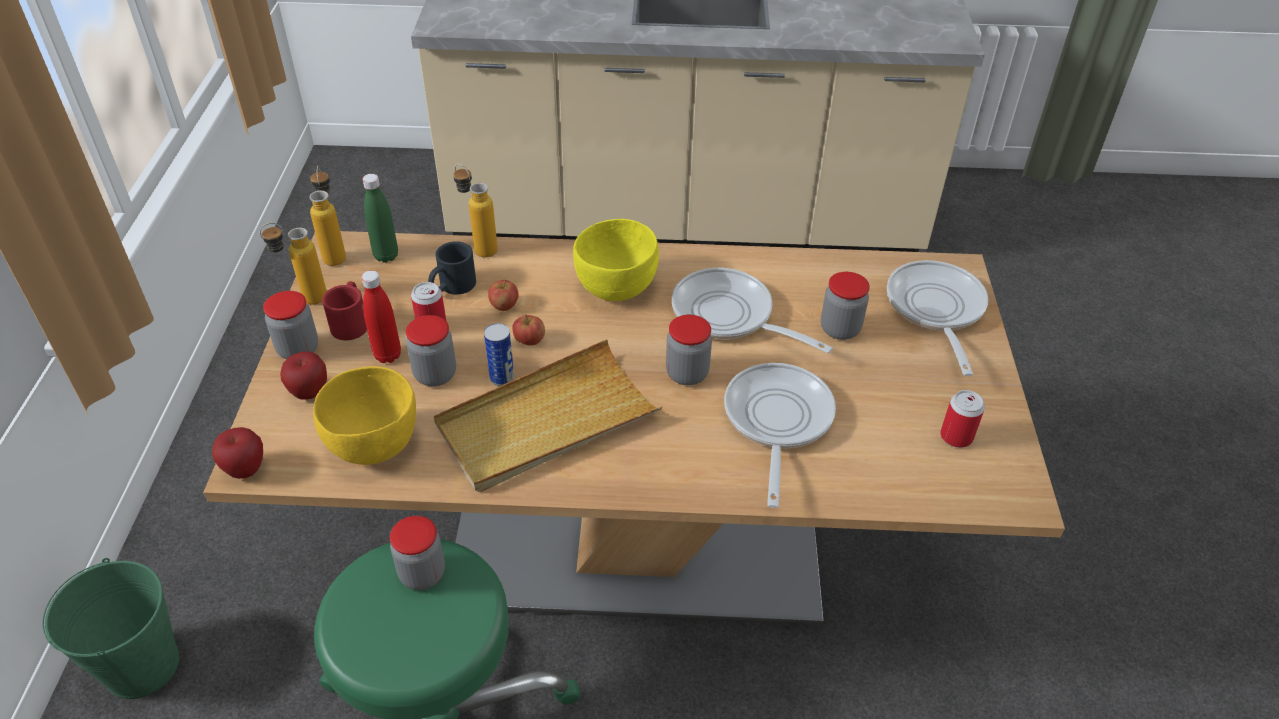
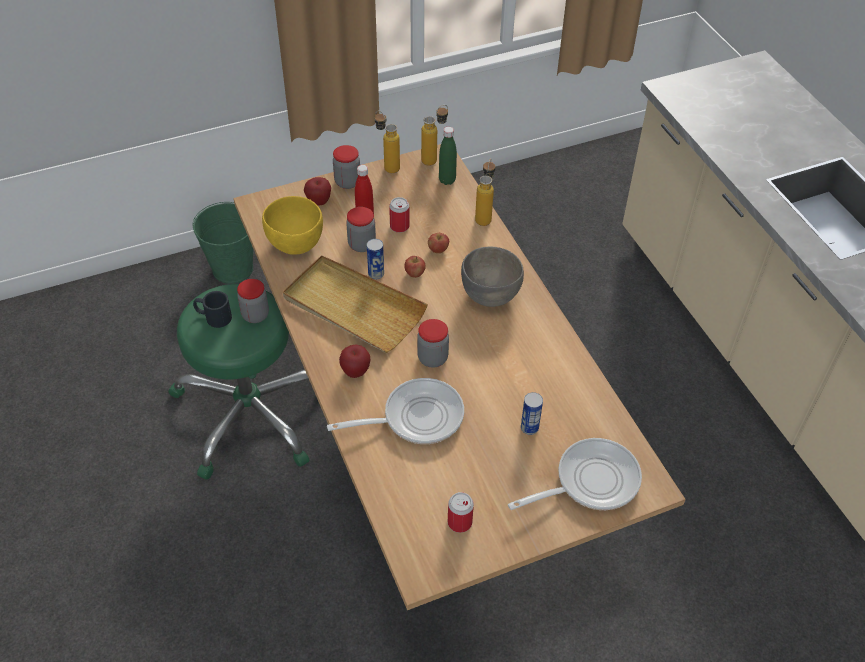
camera: 65 degrees right, 5 degrees up
apple [212,427,263,479] -> apple moved to [339,344,371,378]
red mug [322,281,367,340] -> none
black mug [428,241,476,294] -> black mug moved to [193,291,232,328]
yellow bowl [573,219,659,301] -> grey bowl [461,247,524,307]
frying pan [672,268,833,353] -> none
jar [821,272,870,340] -> can [521,392,543,435]

